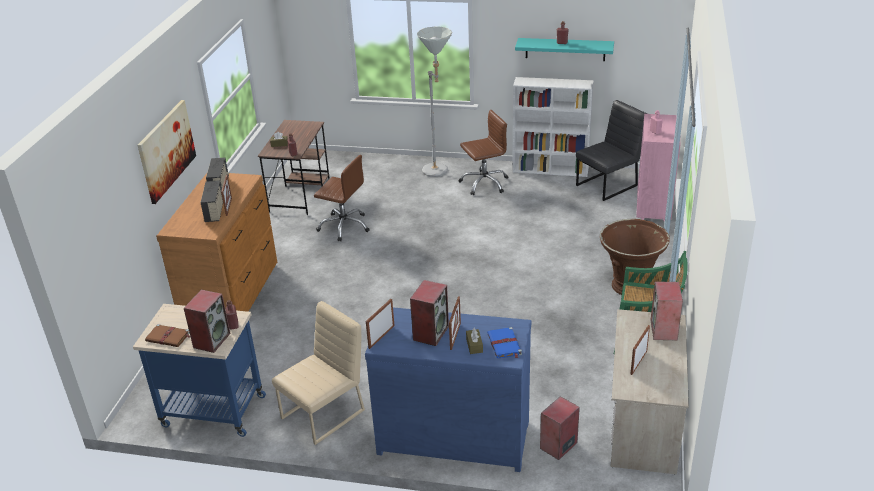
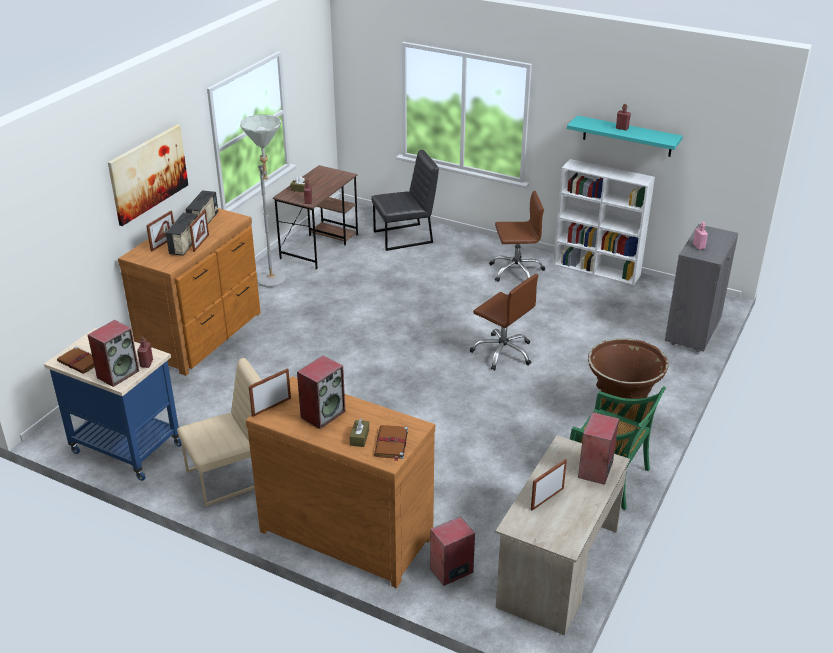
camera: 15 degrees right, 0 degrees up
brown office chair [314,155,370,241] -> brown office chair moved to [470,274,539,370]
blue dresser [365,307,531,472] -> brown dresser [246,376,435,588]
grey floor lamp [417,26,452,177] -> grey floor lamp moved to [240,115,287,287]
picture frame [449,297,461,350] -> picture frame moved to [146,211,174,252]
blue book [487,327,522,358] -> brown book [374,425,408,461]
grey chair [576,100,647,201] -> grey chair moved to [371,150,439,251]
pink cabinet [636,114,681,221] -> grey cabinet [665,224,738,352]

